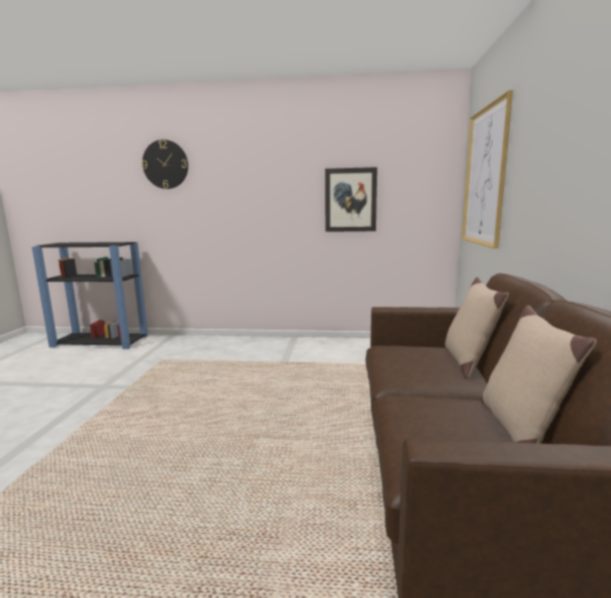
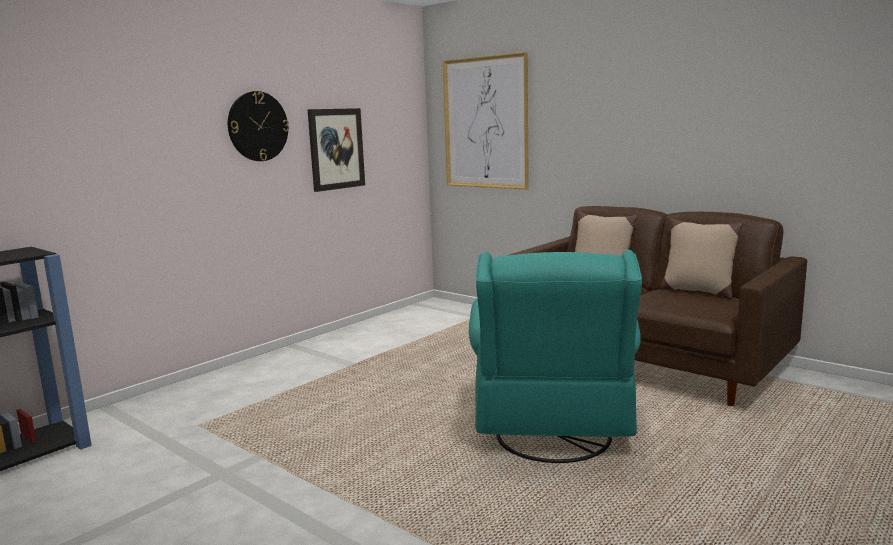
camera: 55 degrees left, 0 degrees up
wall clock [142,140,188,189] -> wall clock moved to [228,91,289,161]
none -> turquoise armchair [469,250,642,463]

